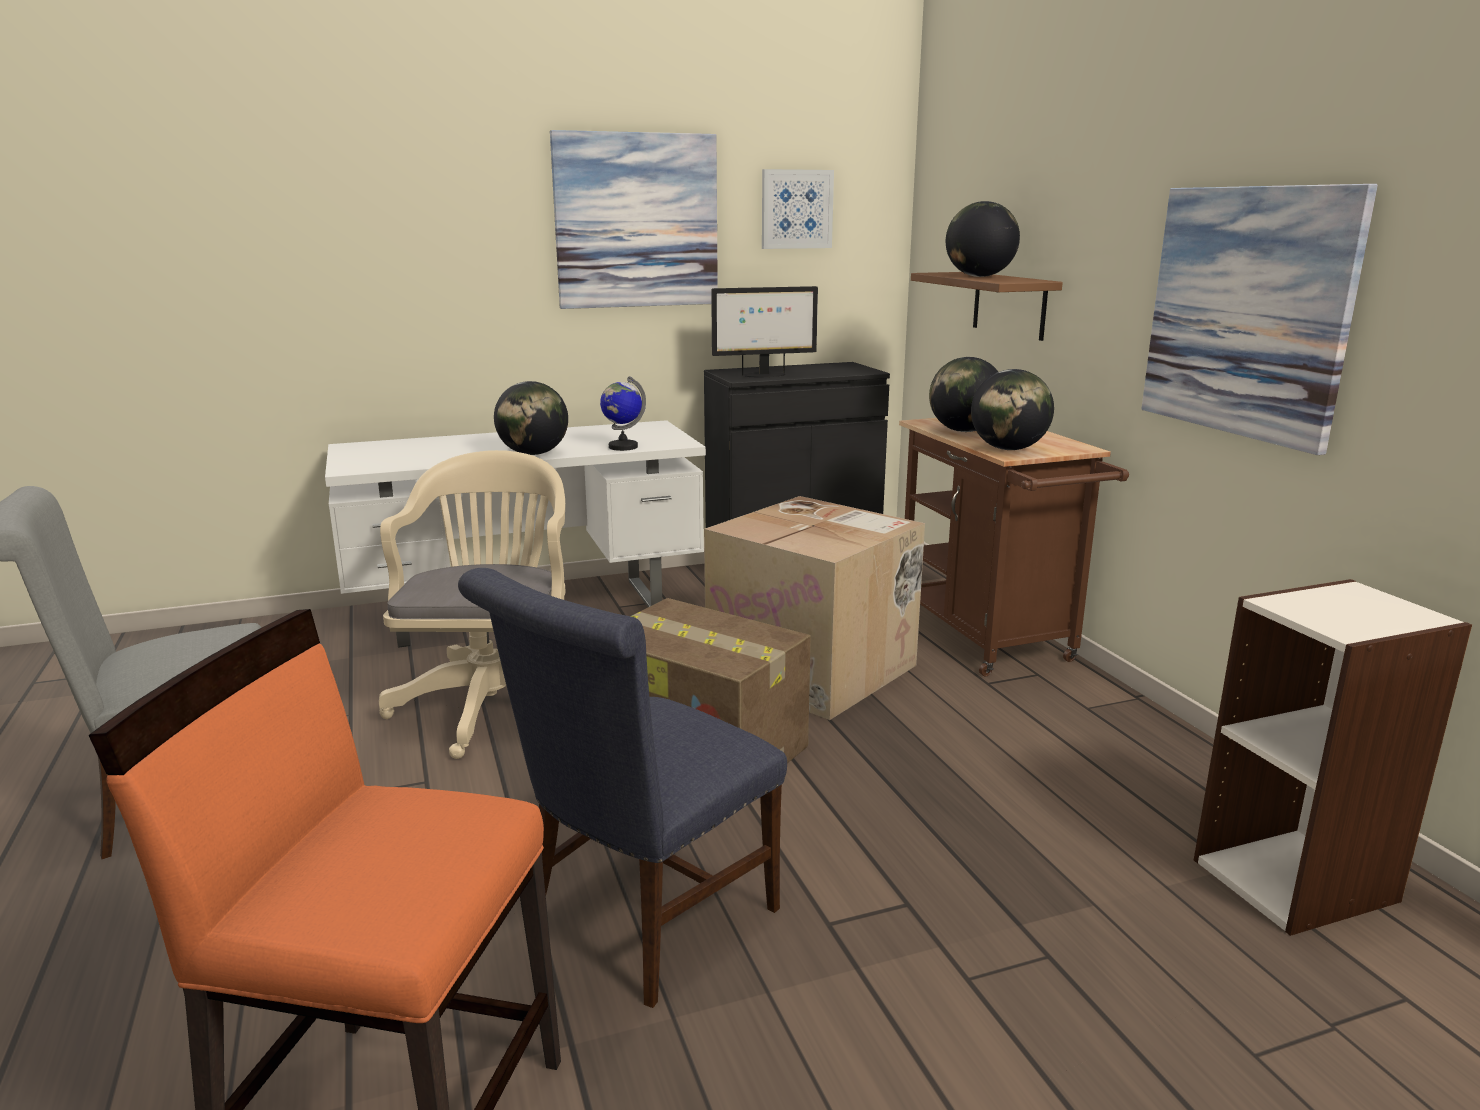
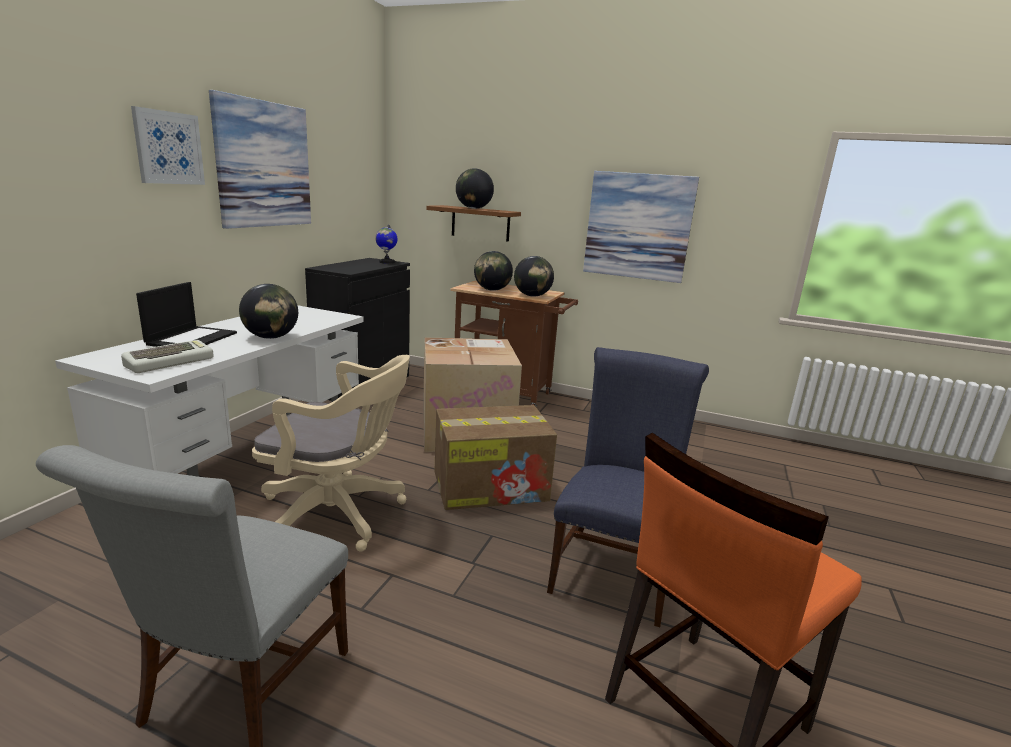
camera: 50 degrees left, 0 degrees up
beige office chair [379,450,566,759] -> beige office chair turned 150 degrees clockwise [252,355,410,552]
blue chair [458,568,787,1008] -> blue chair turned 150 degrees counterclockwise [547,347,709,627]
globe [600,376,646,451] -> globe moved to [375,225,397,264]
monitor [711,286,818,377] -> none
picture [762,169,834,249] -> picture moved to [131,106,205,185]
bookcase [1194,579,1472,936] -> none
none -> keyboard [121,340,214,373]
none -> laptop [136,282,237,347]

